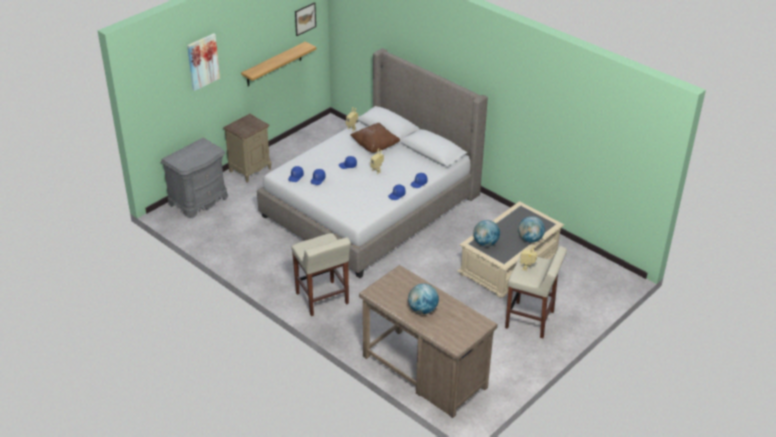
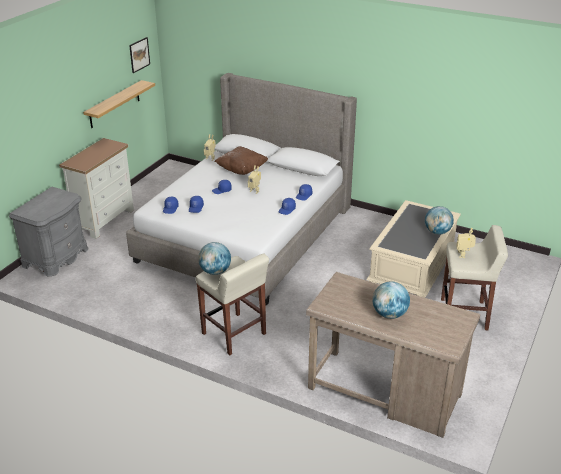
camera: 15 degrees left, 5 degrees down
picture [187,33,220,91] -> none
beige nightstand [223,114,272,183] -> white dresser [59,138,134,239]
globe [473,220,500,247] -> globe moved to [198,242,231,275]

